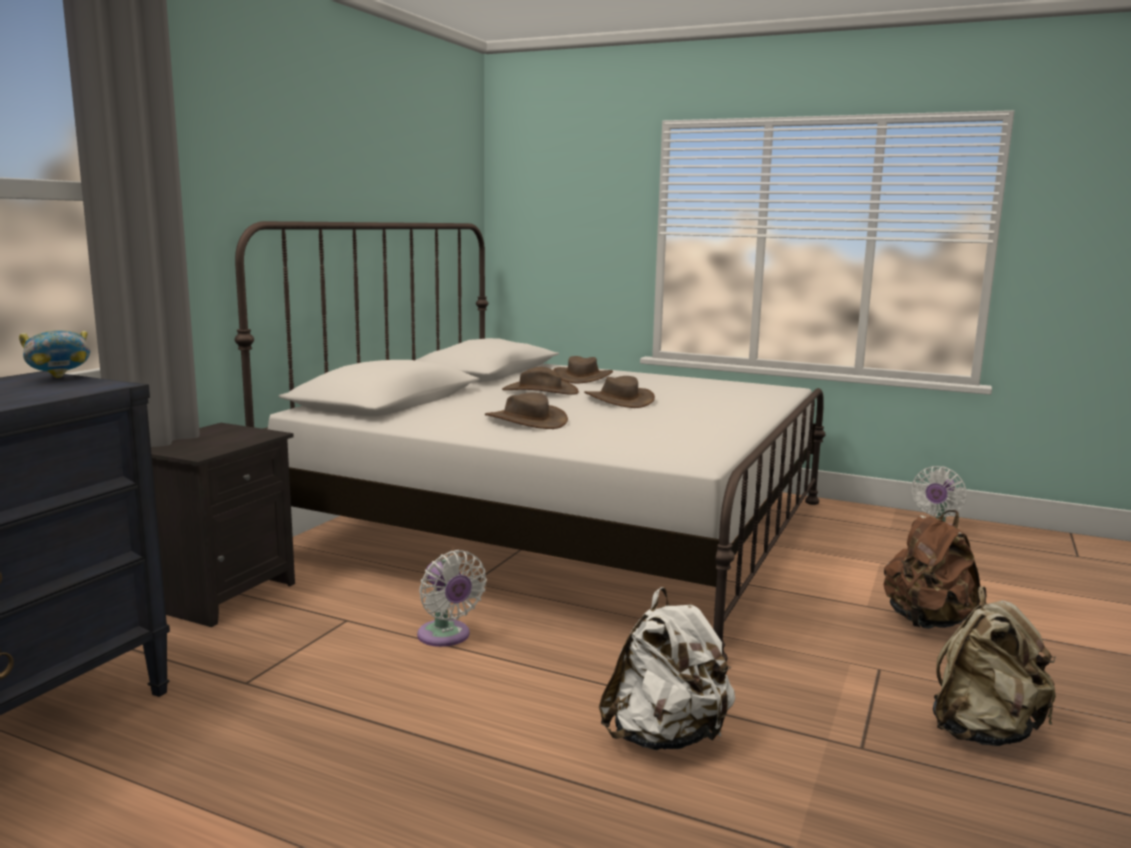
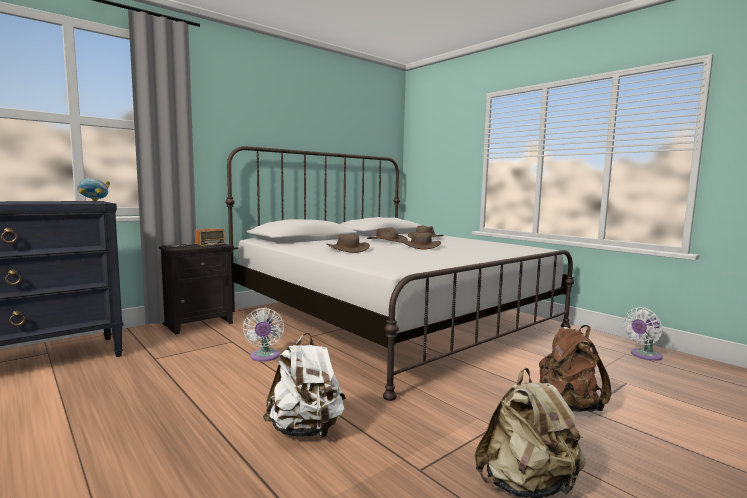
camera: 25 degrees right, 5 degrees down
none -> radio [165,229,225,247]

